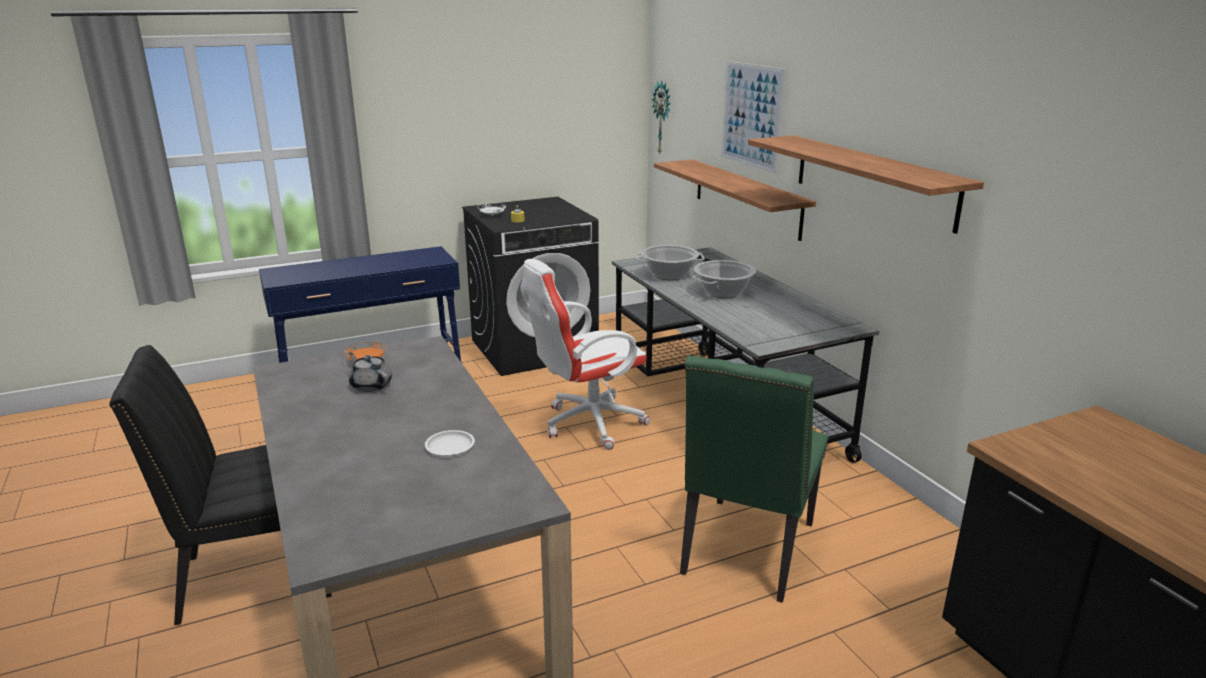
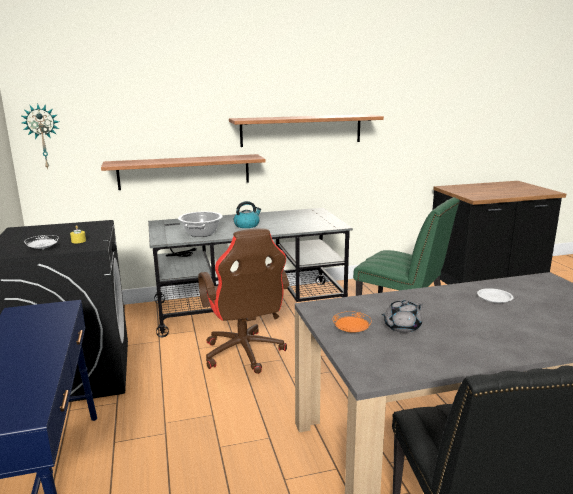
camera: 80 degrees left, 5 degrees down
white office chair [520,259,650,450] -> brown office chair [198,228,289,374]
cooking pot [692,260,756,298] -> kettle [234,201,262,228]
picture [721,61,786,174] -> none

